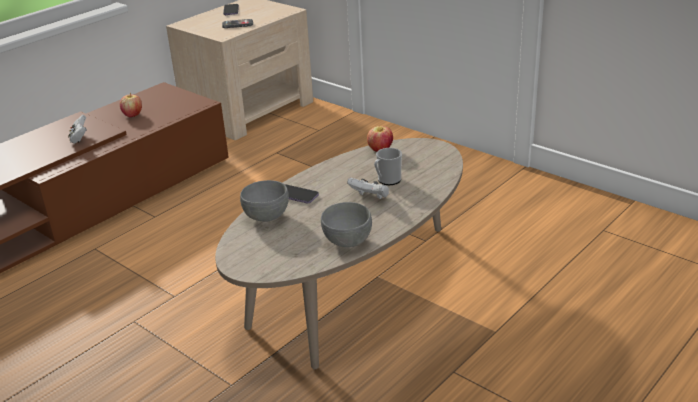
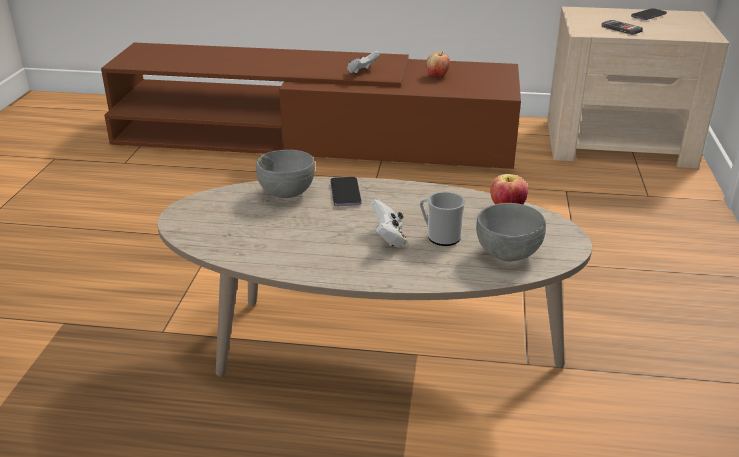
camera: 55 degrees right, 0 degrees up
grey bowl [321,202,372,247] -> grey bowl moved to [476,203,546,261]

